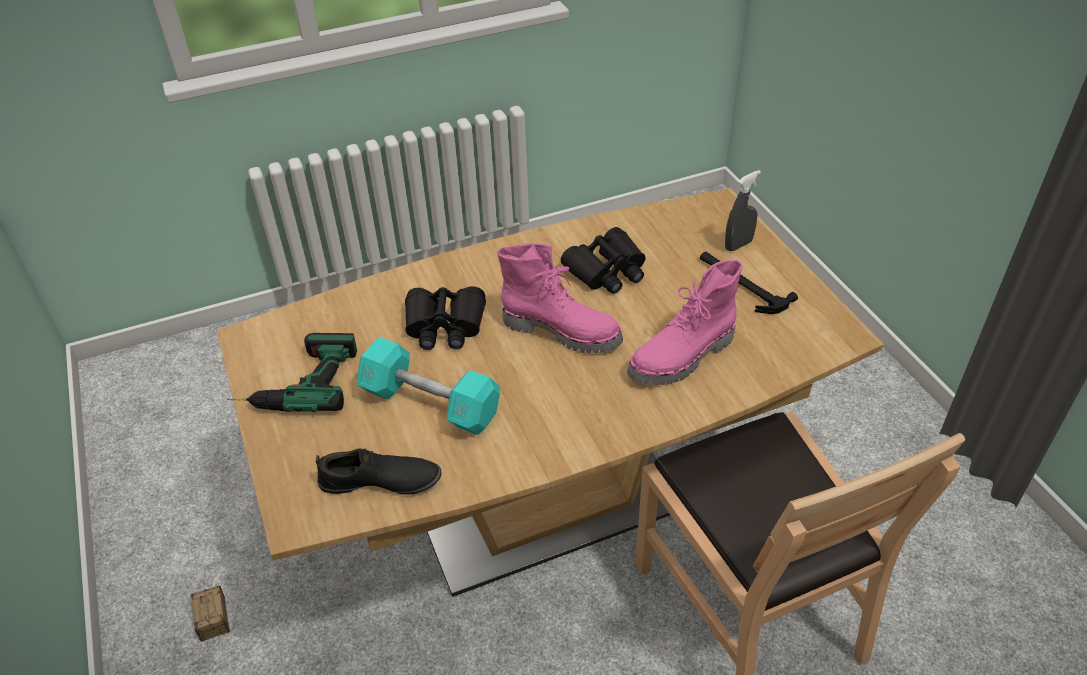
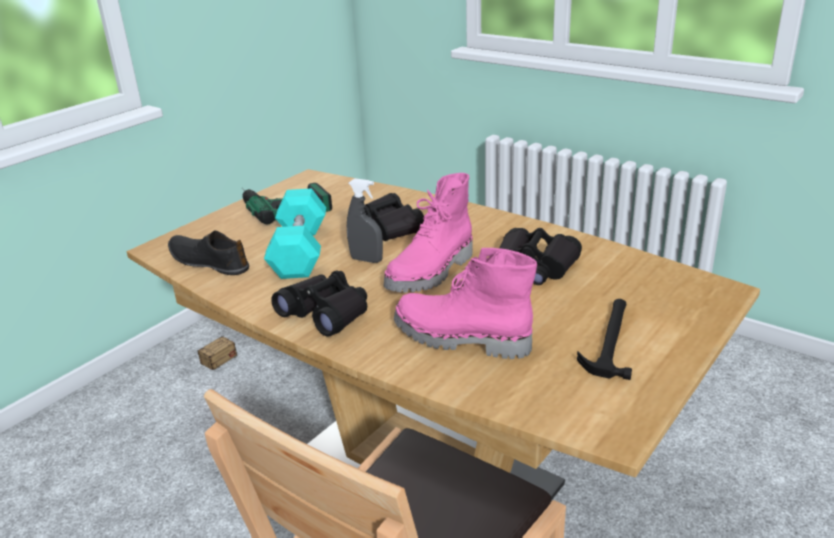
camera: 60 degrees right, 15 degrees down
black shoe [316,449,441,495] -> black shoe turned 150 degrees clockwise [168,230,249,275]
pink boot [497,243,623,353] -> pink boot turned 45 degrees clockwise [384,173,473,292]
grey spray bottle [725,170,761,251] -> grey spray bottle moved to [347,178,383,263]
none -> black binoculars [271,270,367,337]

